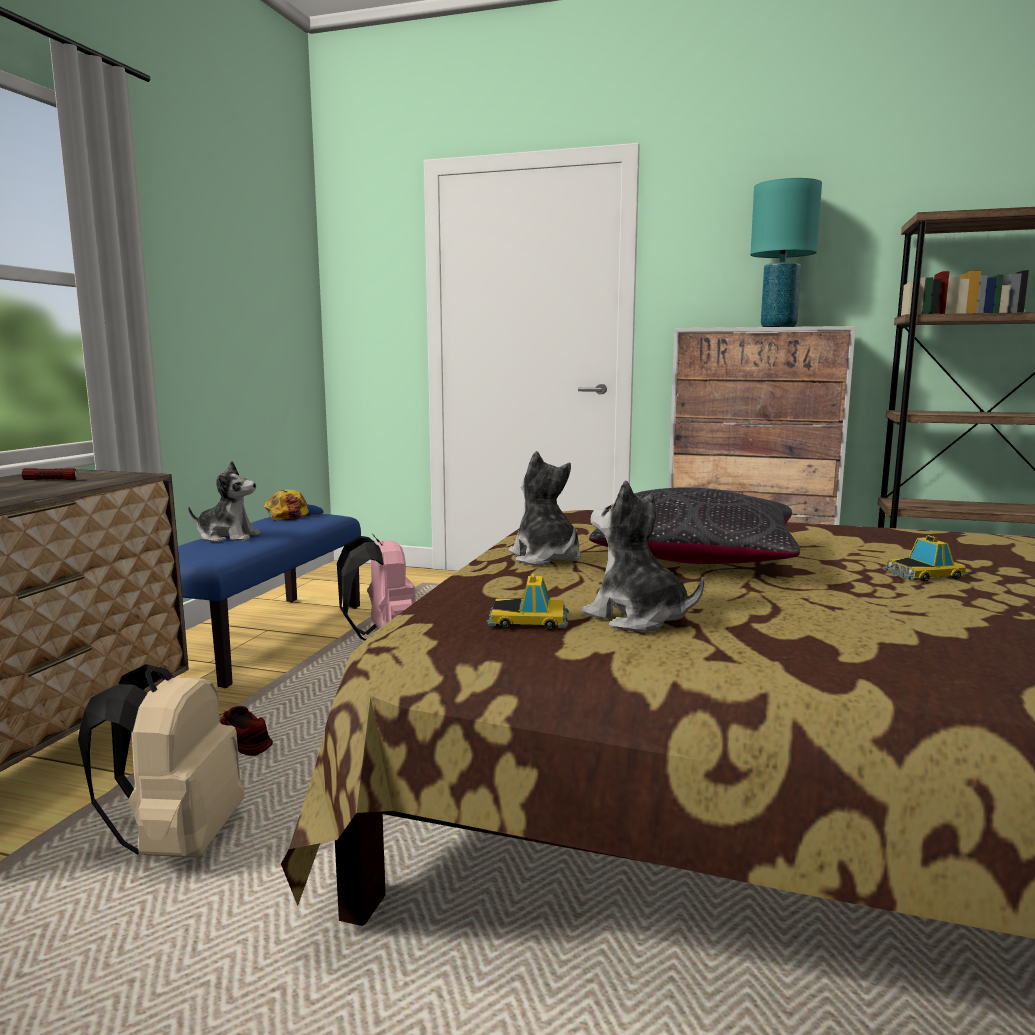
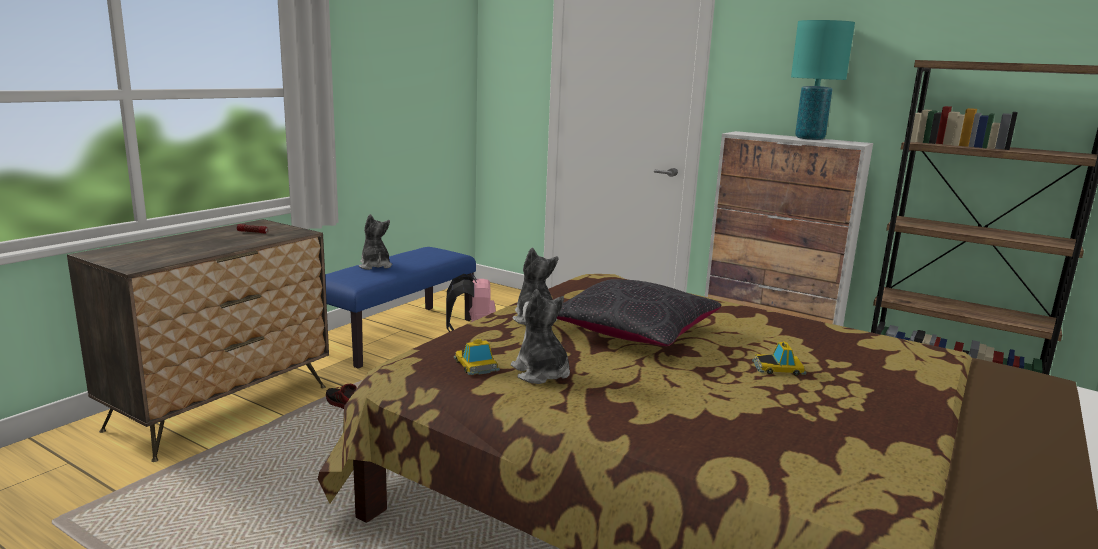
camera: 15 degrees right, 5 degrees up
beige backpack [78,664,244,858] -> none
plush toy [188,461,260,542] -> plush toy turned 135 degrees counterclockwise [359,214,392,270]
cap [264,490,324,520] -> none
toy car [487,574,568,630] -> toy car turned 45 degrees clockwise [454,339,500,375]

